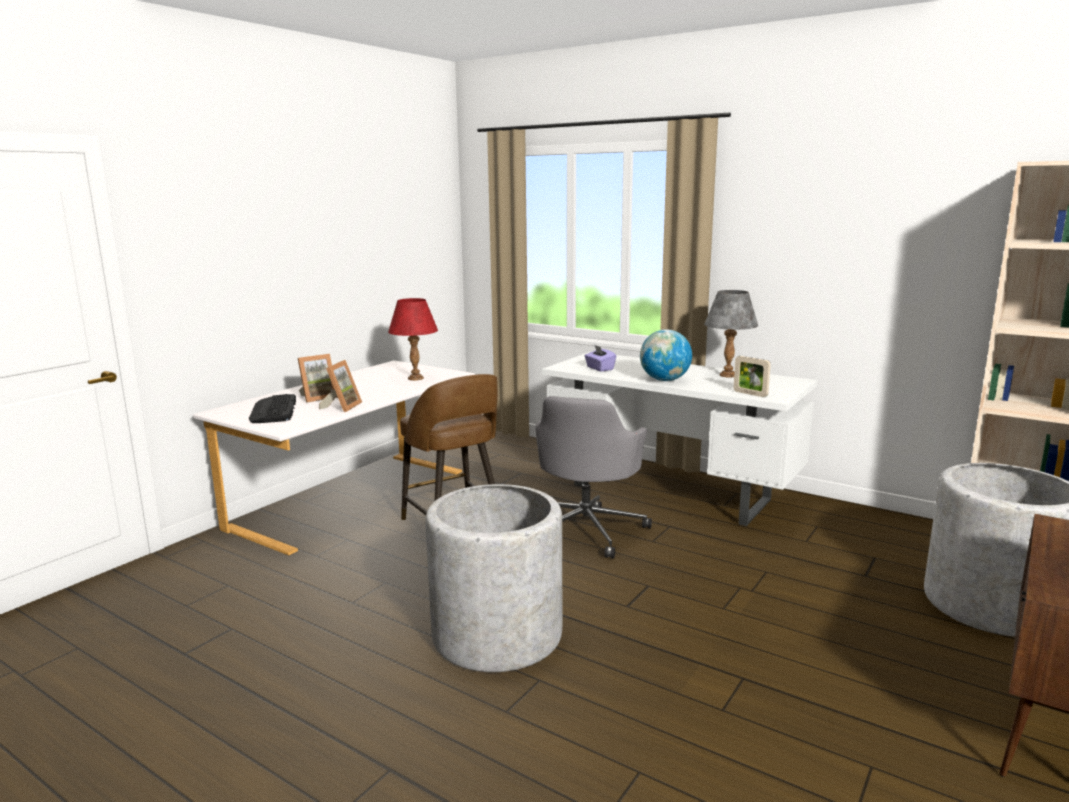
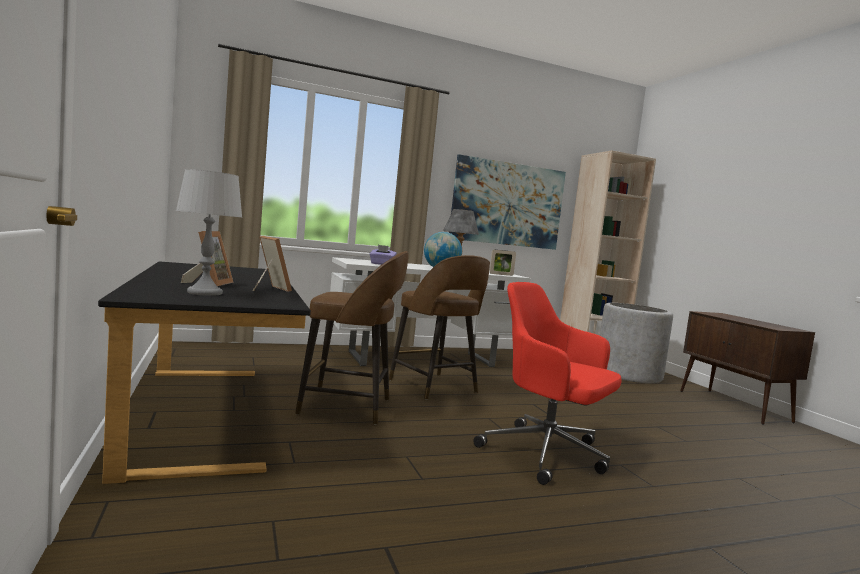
camera: 55 degrees left, 10 degrees down
white desk [193,360,475,555] -> black desk [98,261,311,484]
keyboard [249,394,296,423] -> grey table lamp [176,169,242,296]
red table lamp [388,298,438,380] -> none
grey planter [425,484,562,672] -> red office chair [473,282,622,485]
grey office chair [535,396,652,559] -> brown stool [389,255,490,400]
none -> picture [449,155,566,250]

